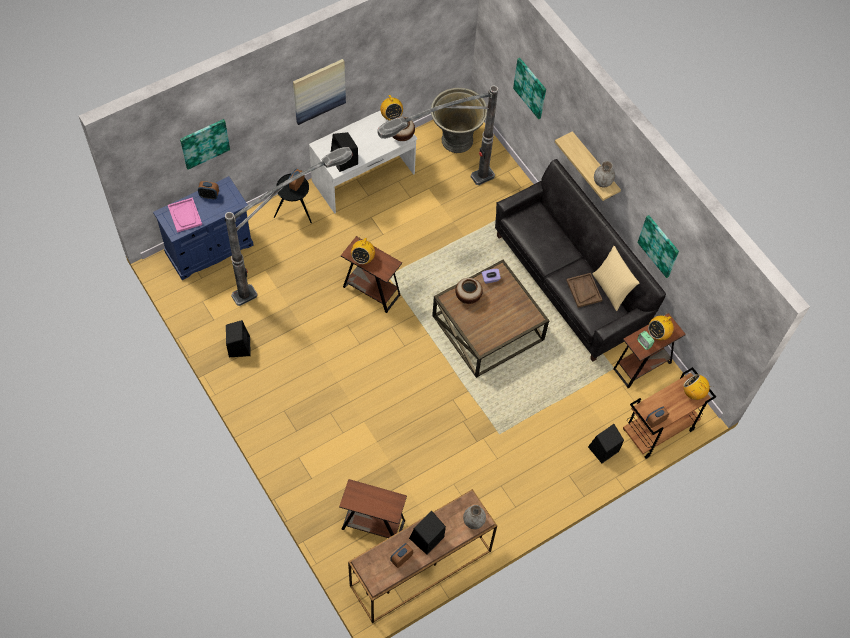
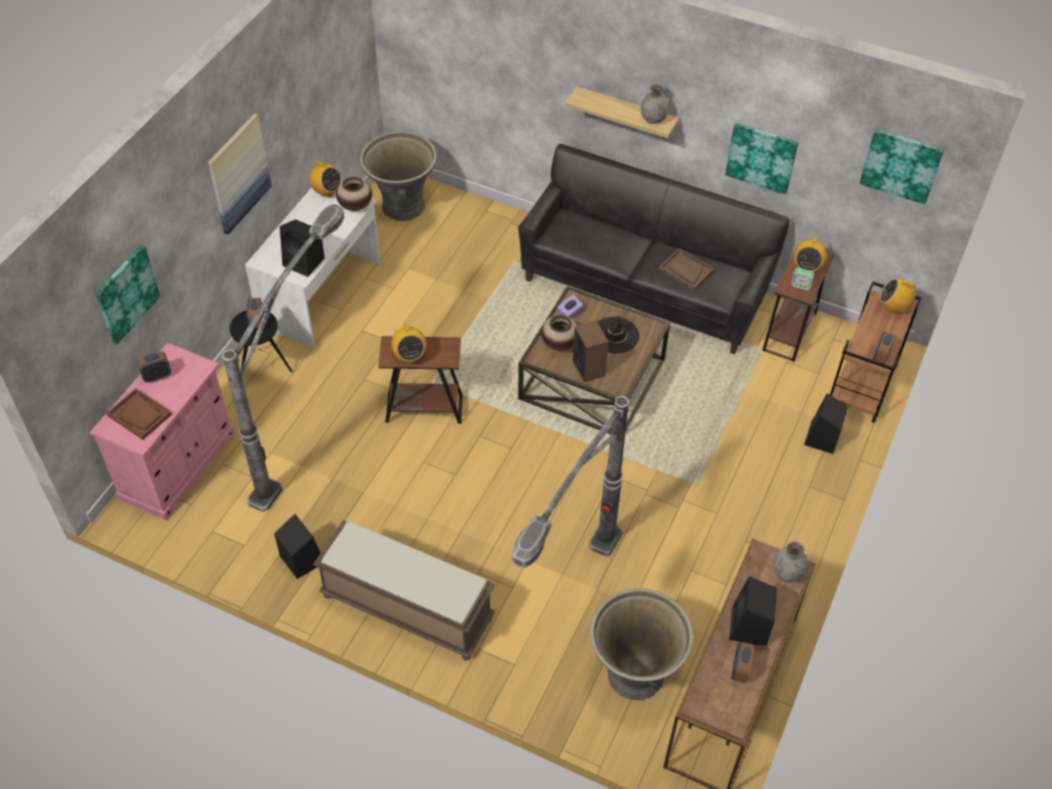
camera: 30 degrees left, 10 degrees down
blue cabinet [153,176,253,280] -> pink cabinet [90,343,235,520]
pink tray [168,197,202,233] -> brown tray [106,388,172,440]
brown side table [339,479,407,538] -> grey planter [590,588,693,700]
floor lamp [377,86,498,185] -> floor lamp moved to [512,396,629,568]
picture [513,58,546,119] -> picture moved to [859,129,944,204]
beige pillow [593,246,639,311] -> none
none -> brown bench [313,520,495,660]
none -> speaker [572,320,609,382]
none -> black hat [598,315,639,353]

